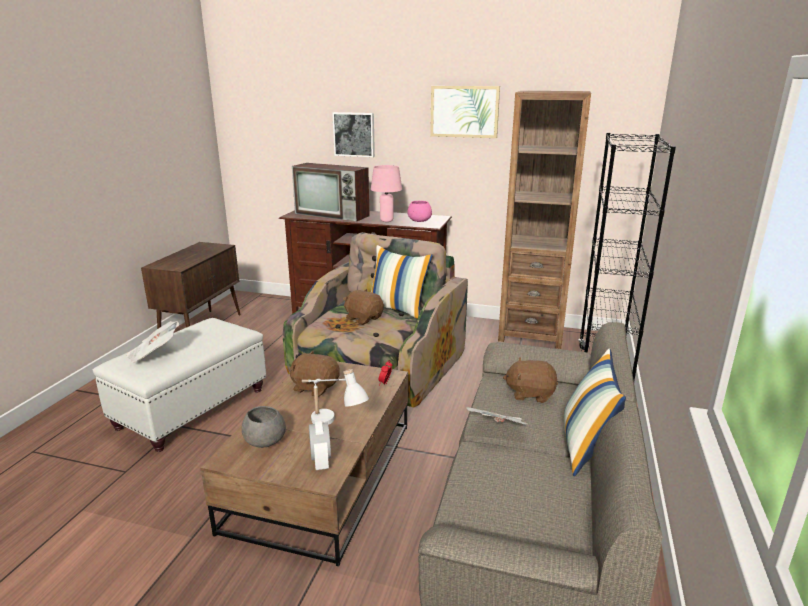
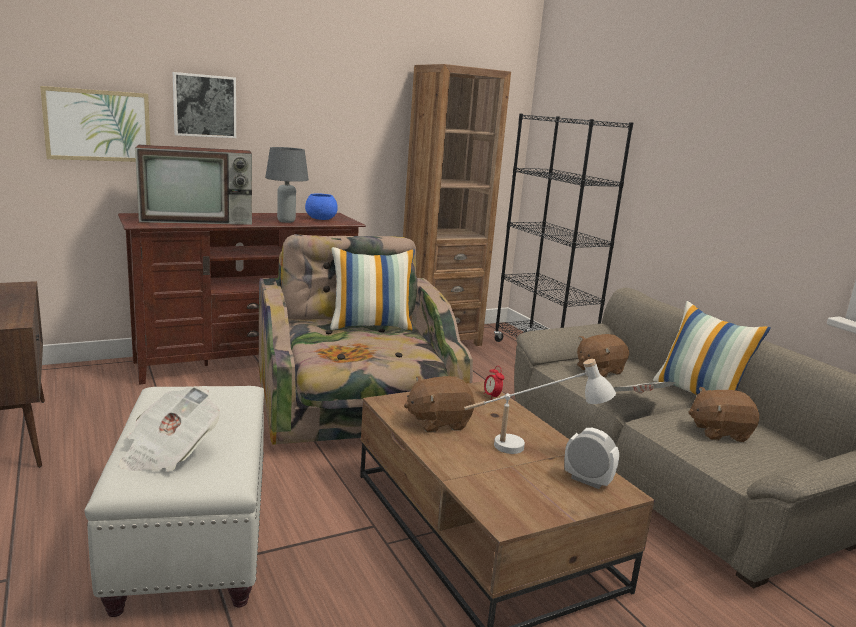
camera: 45 degrees left, 5 degrees down
grey bowl [242,406,286,448] -> none
brown plush toy [343,289,384,325] -> brown plush toy moved to [688,387,759,442]
pink table lamp [371,165,402,222] -> grey table lamp [265,147,309,223]
pink bowl [408,201,432,222] -> blue bowl [305,193,338,220]
picture [430,86,500,138] -> picture moved to [40,86,150,162]

